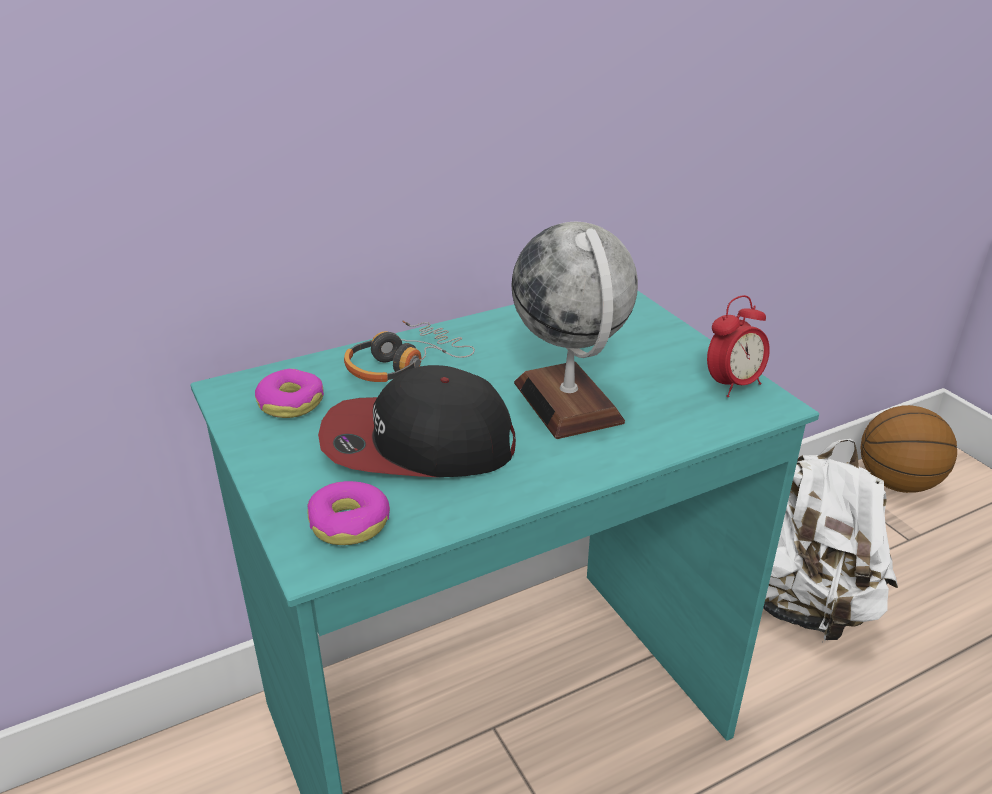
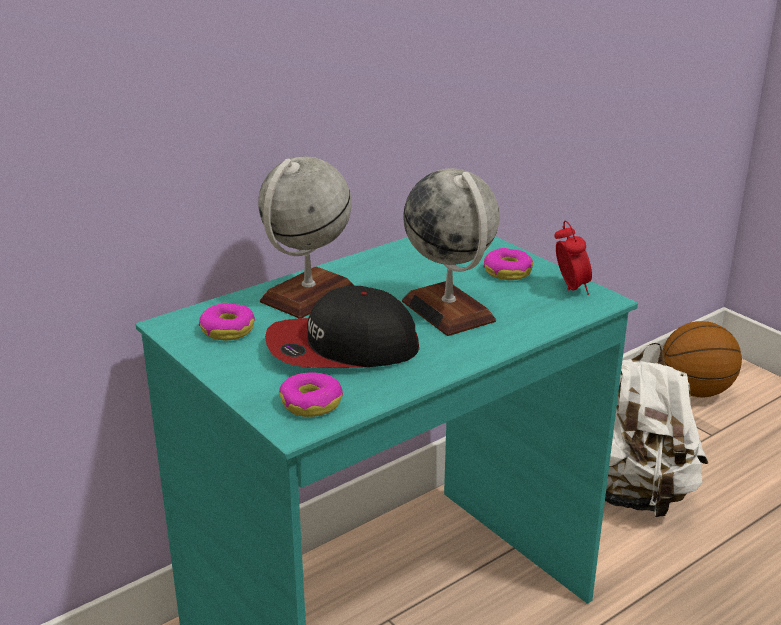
camera: 10 degrees left, 5 degrees down
headphones [344,321,475,382] -> globe [258,157,355,318]
alarm clock [707,295,770,398] -> alarm clock turned 60 degrees counterclockwise [554,221,592,295]
none -> donut [483,248,533,280]

